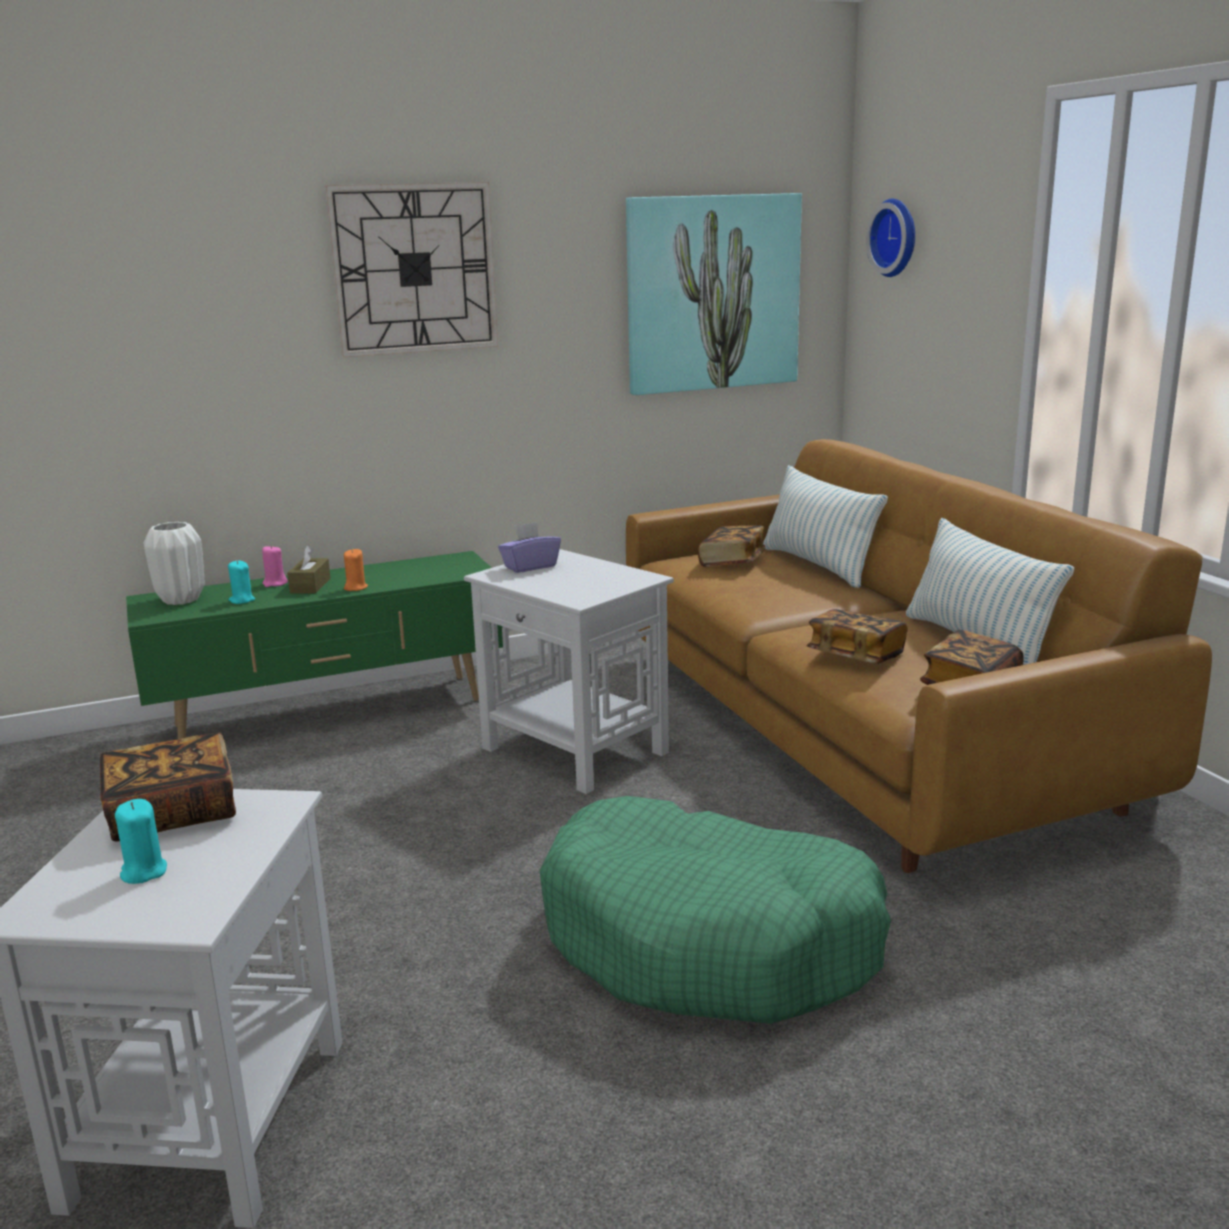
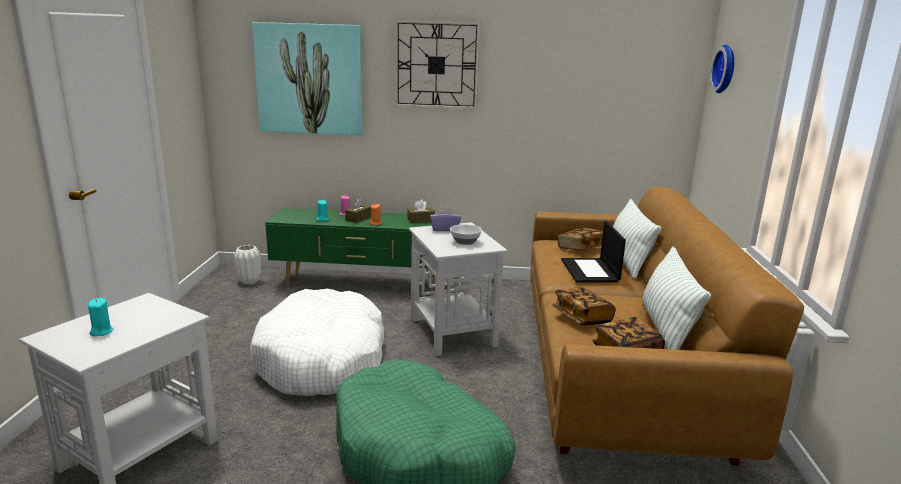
camera: 25 degrees right, 0 degrees up
book [100,732,236,841] -> none
white vase [144,522,205,605] -> white vase moved to [234,245,261,284]
picture [626,193,802,395] -> picture moved to [252,22,363,135]
none -> white dog bed [250,289,384,396]
none -> brown tissue box [407,200,435,223]
none -> bowl [450,224,482,245]
none -> laptop [561,221,626,282]

